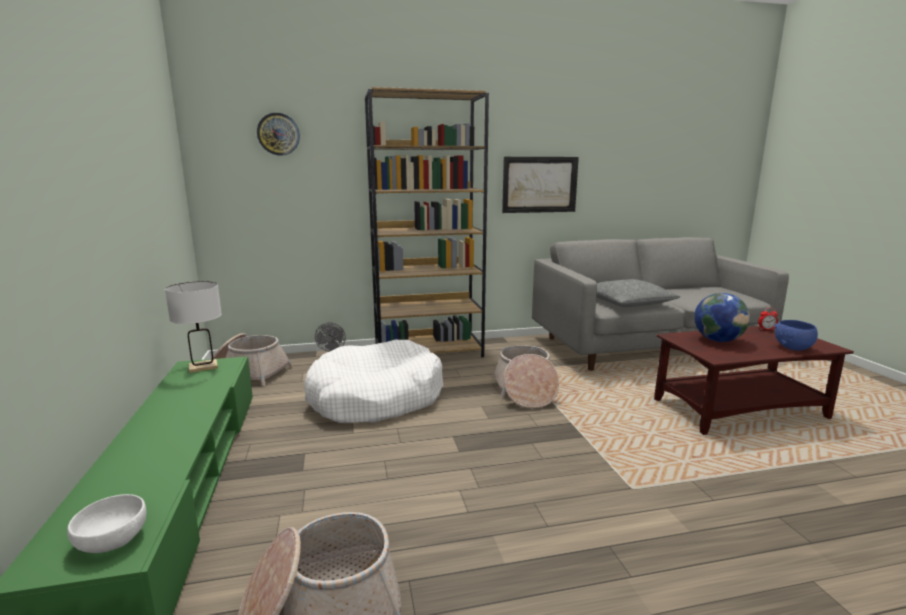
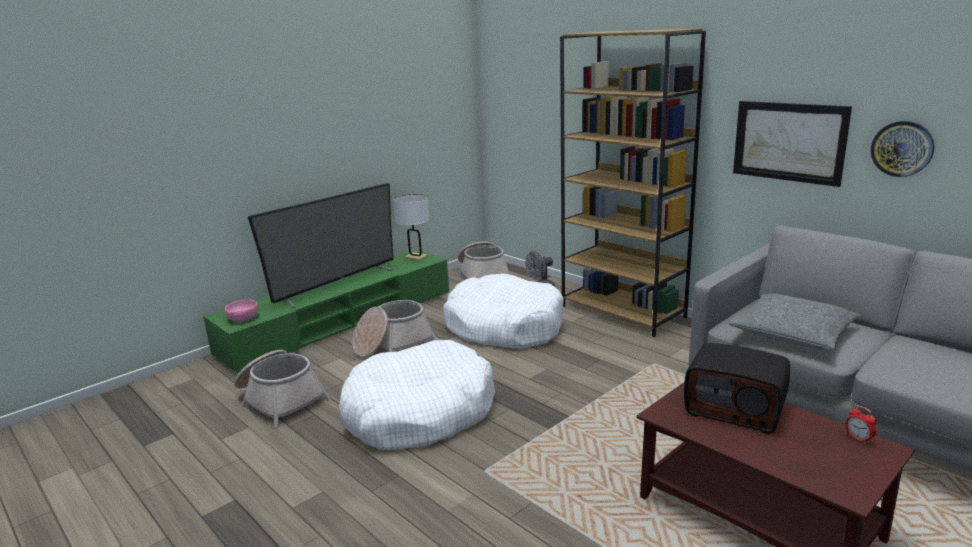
camera: 60 degrees right, 5 degrees up
white bowl [67,494,146,553] -> pink bowl [225,299,258,322]
wall clock [257,113,300,156] -> wall clock moved to [870,121,934,177]
basket [493,345,559,409] -> basket moved to [352,300,437,357]
globe [694,293,750,342] -> radio [684,343,790,434]
blue bowl [774,320,818,351] -> none
none -> television [248,183,394,308]
none -> white dog bed [339,340,495,450]

